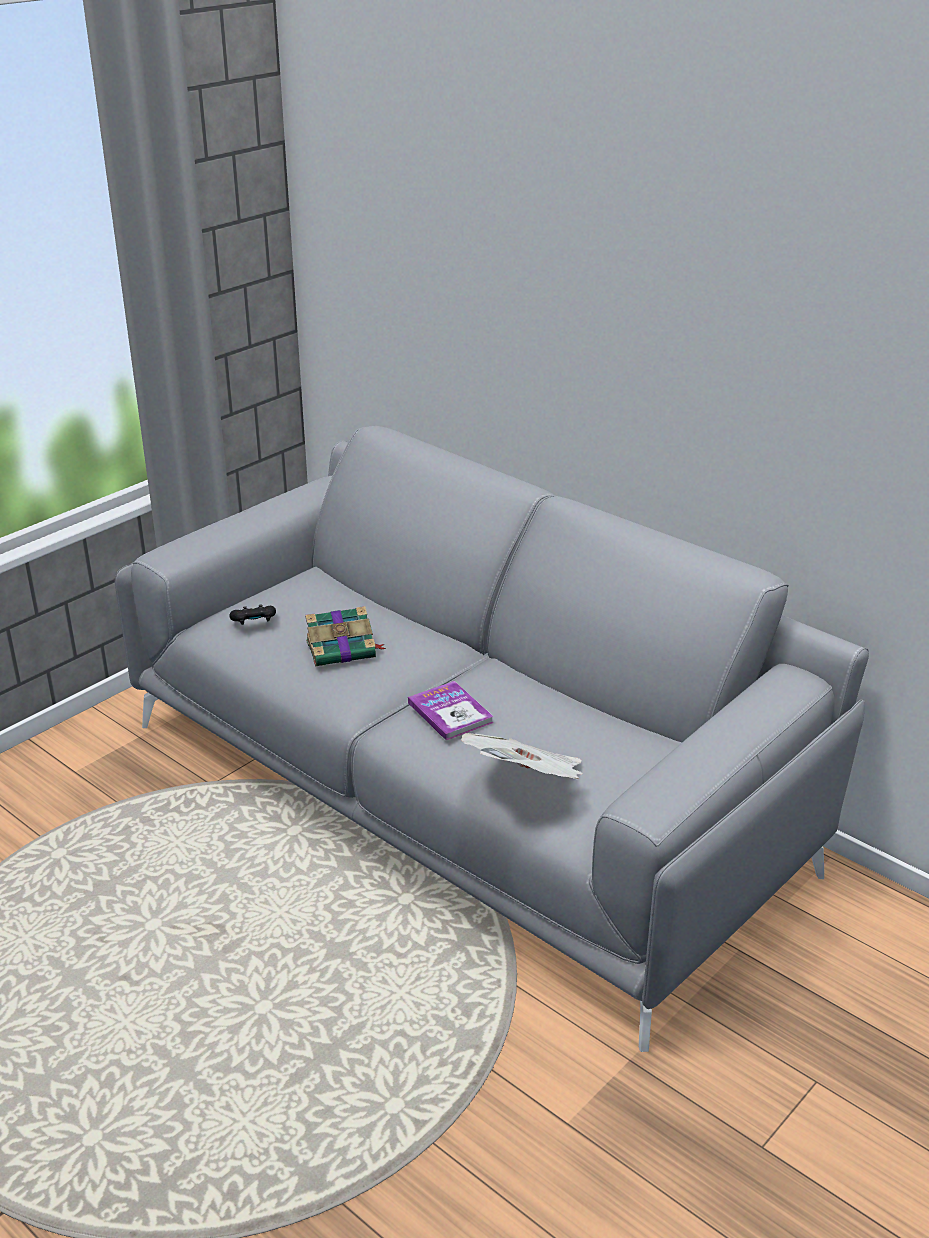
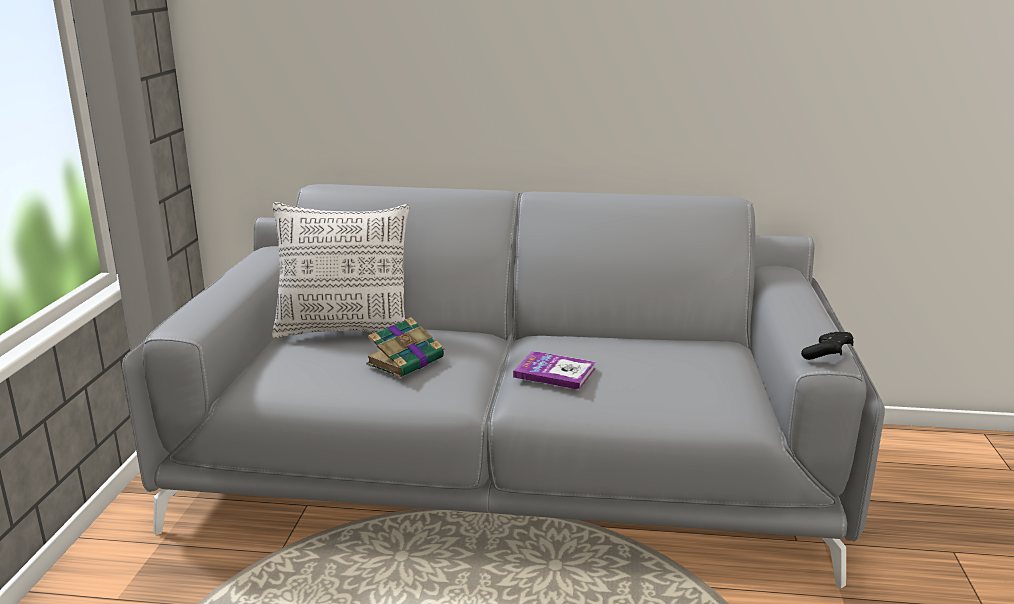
camera: 35 degrees left, 10 degrees down
black game controller [229,605,276,625] -> black game controller moved to [801,332,853,360]
newspaper [461,733,583,779] -> none
none -> pillow [272,202,409,339]

